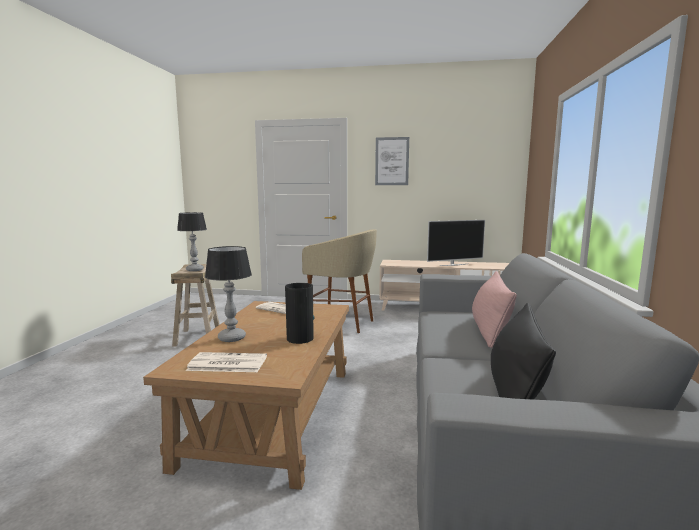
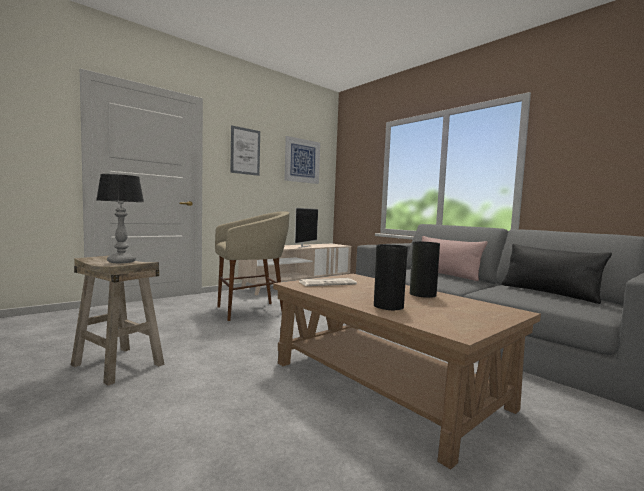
camera: 50 degrees left, 5 degrees down
newspaper [186,352,267,372] -> none
table lamp [205,246,252,342] -> vase [374,244,408,310]
none -> picture [284,136,320,184]

